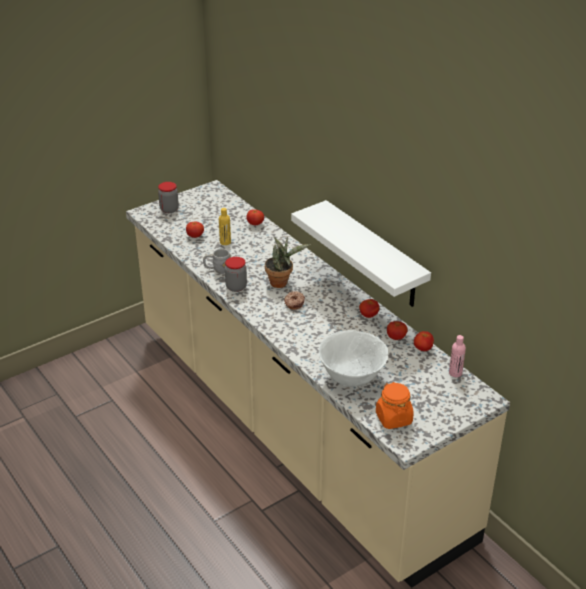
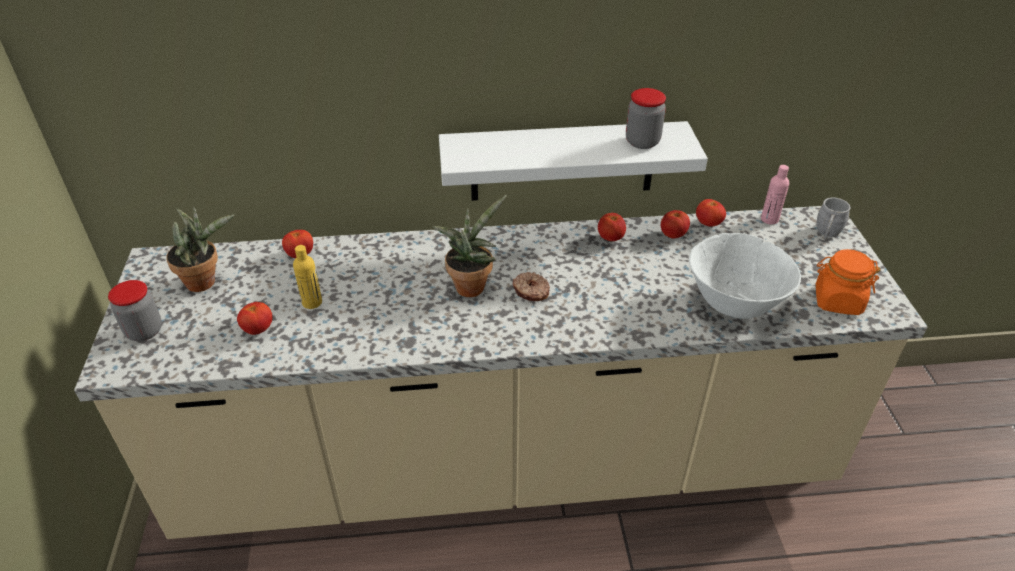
camera: 60 degrees left, 5 degrees up
grey mug [203,249,231,274] -> grey mug moved to [817,198,851,240]
jar [225,257,247,292] -> jar moved to [626,88,666,149]
none -> potted plant [166,207,234,292]

